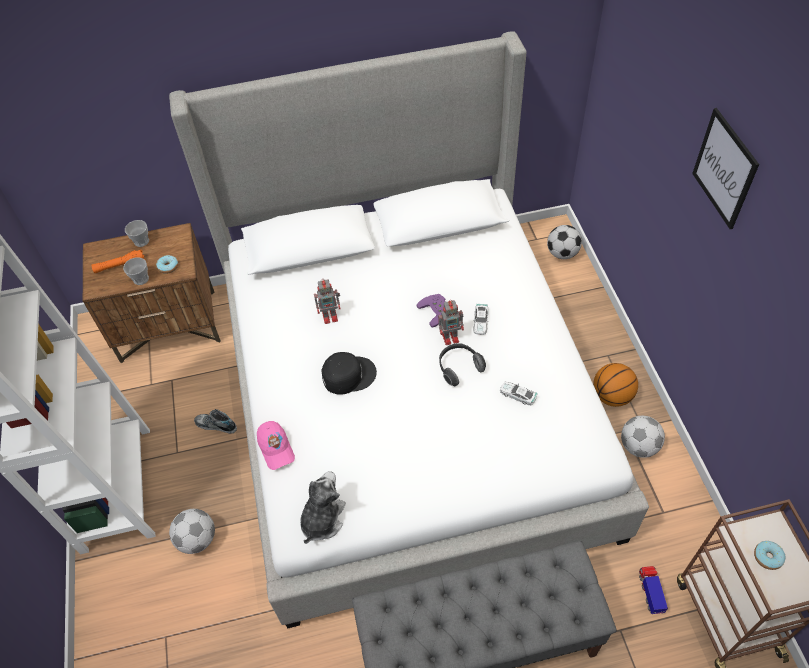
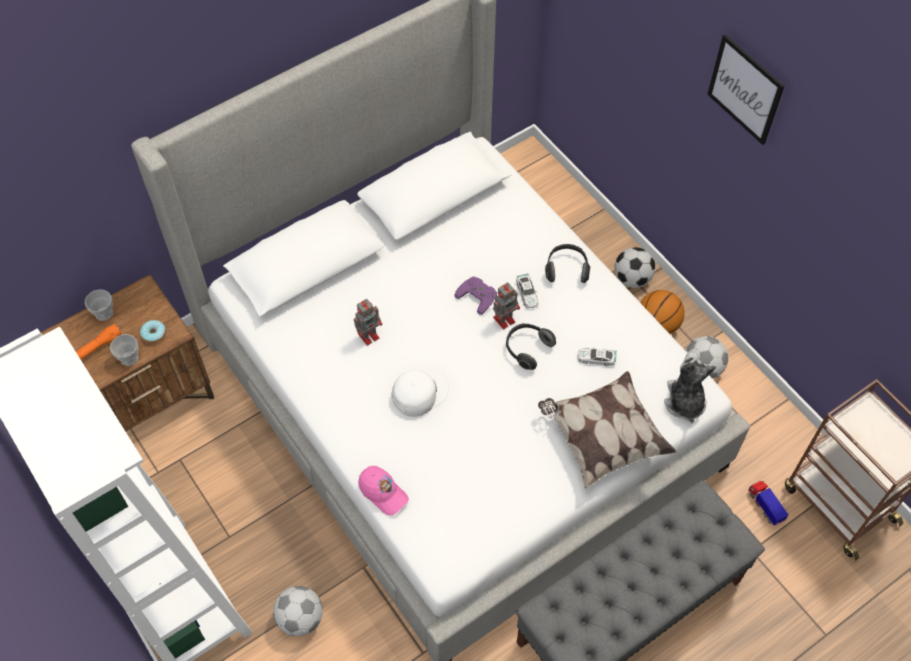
camera: 25 degrees left, 5 degrees up
shoe [194,409,237,434] -> none
plush toy [300,471,346,544] -> plush toy moved to [664,352,716,423]
black cap [321,352,377,395] -> white cap [392,369,449,417]
football [547,225,582,259] -> football moved to [614,247,655,288]
donut [754,541,785,570] -> none
none -> pillow [538,371,677,489]
none -> headphones [545,244,590,283]

